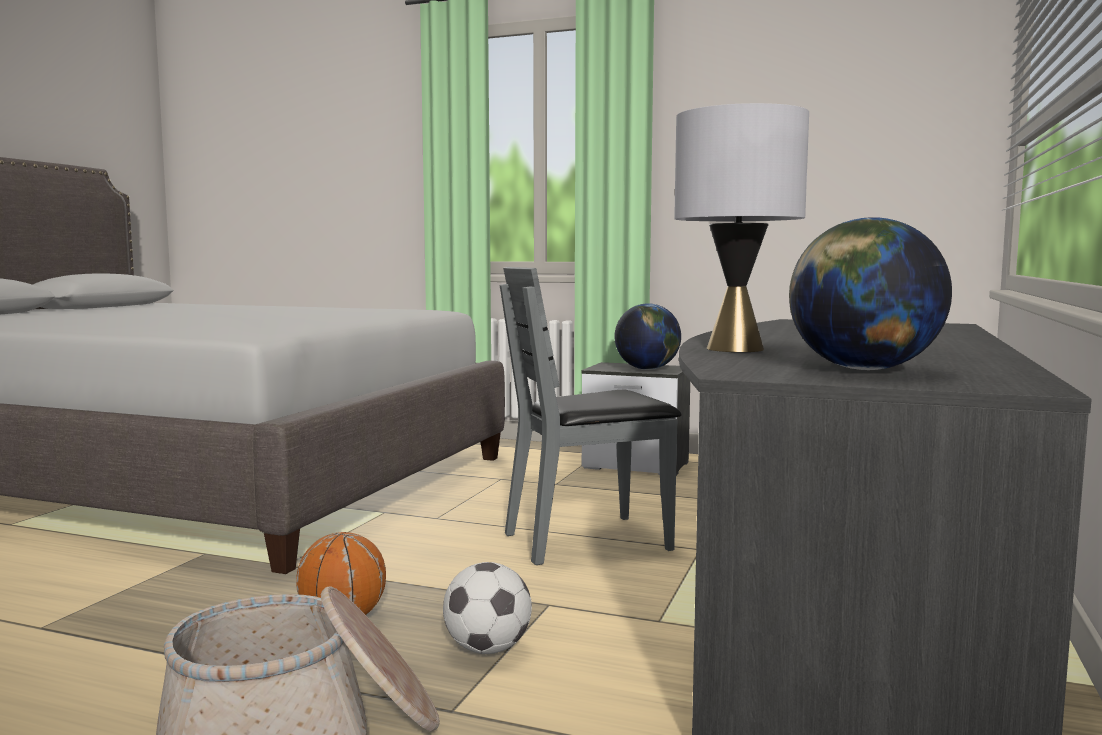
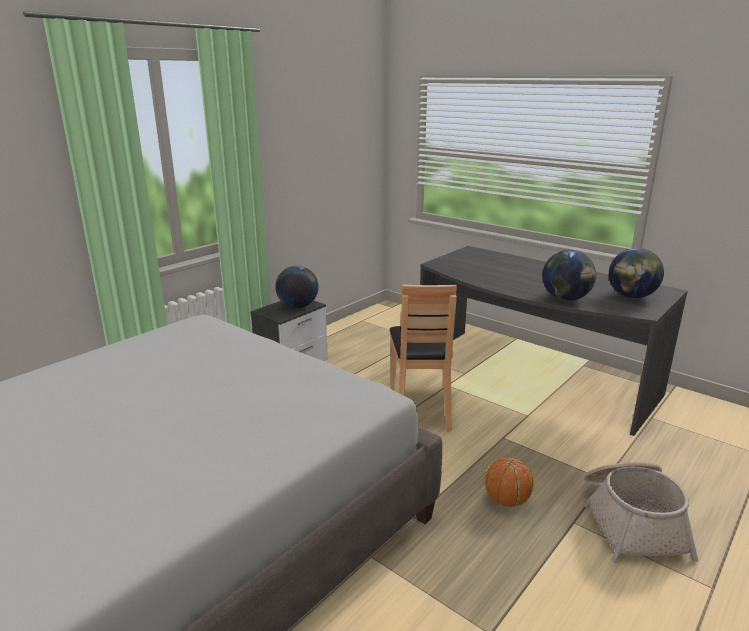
camera: 70 degrees left, 15 degrees up
football [443,562,532,654] -> none
grey chair [500,267,682,565] -> brown chair [390,285,457,432]
grey table lamp [674,103,809,352] -> globe [542,250,596,301]

